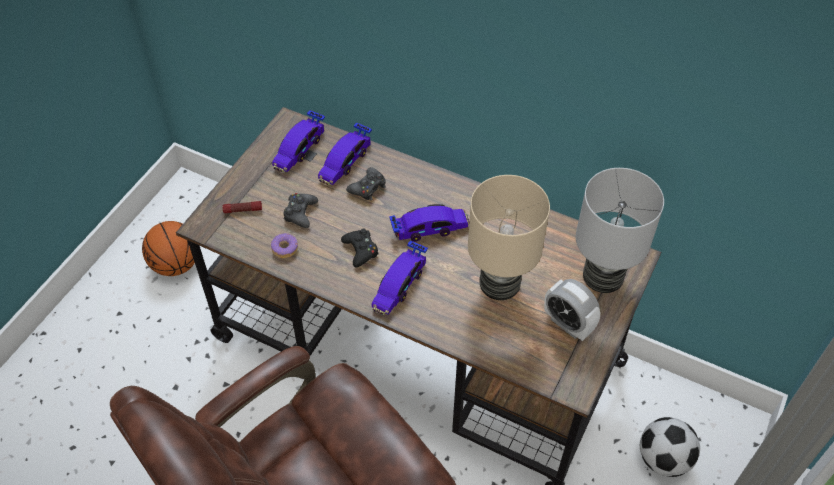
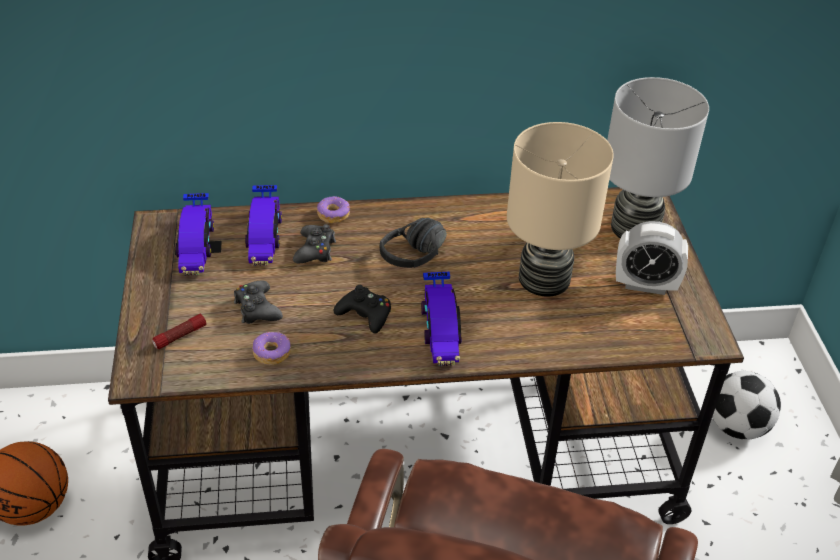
camera: 35 degrees left, 10 degrees down
toy car [389,204,469,242] -> black headphones [379,218,447,268]
none -> donut [317,196,350,223]

